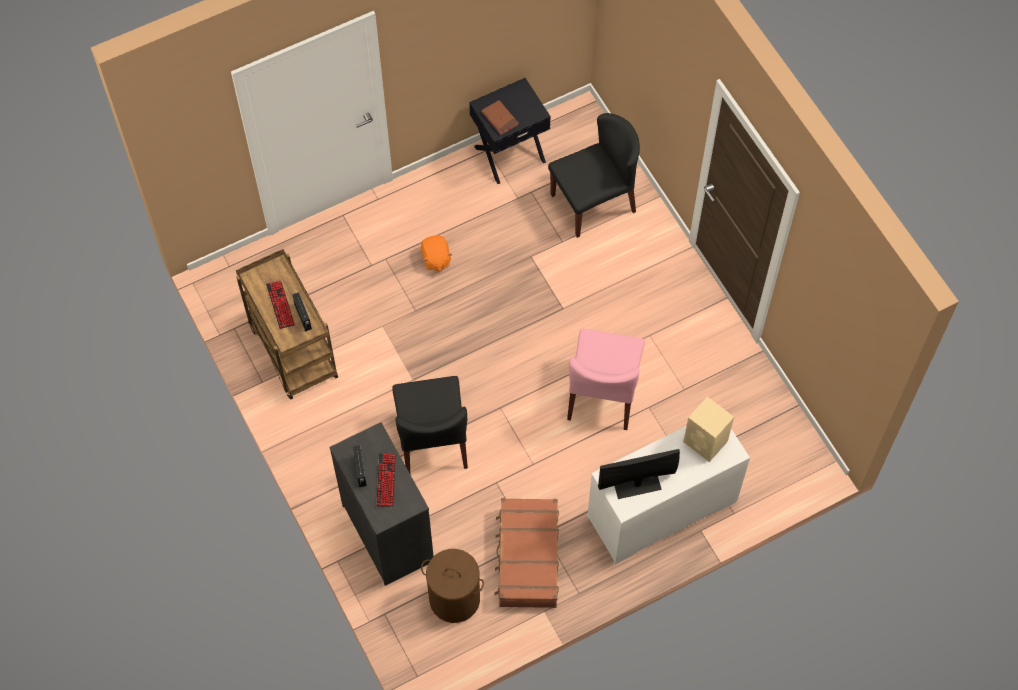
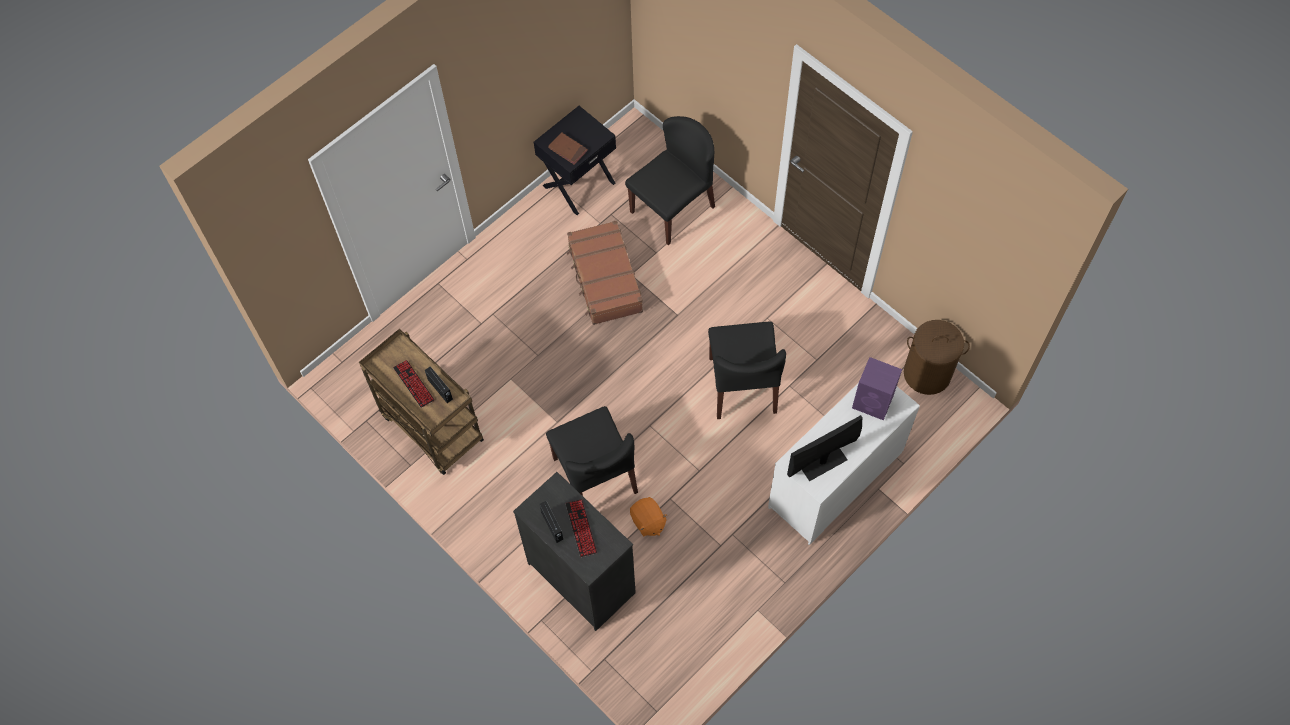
camera: 15 degrees left, 0 degrees up
orange plush toy [421,235,452,271] -> orange plush toy moved to [630,497,667,536]
brown laundry basket [421,549,484,623] -> brown laundry basket moved to [904,320,970,395]
brown suitcase [494,498,559,608] -> brown suitcase moved to [567,220,643,325]
pink chair [567,329,645,430] -> black chair [708,322,786,419]
beige speaker [683,397,734,462] -> purple speaker [852,357,902,421]

